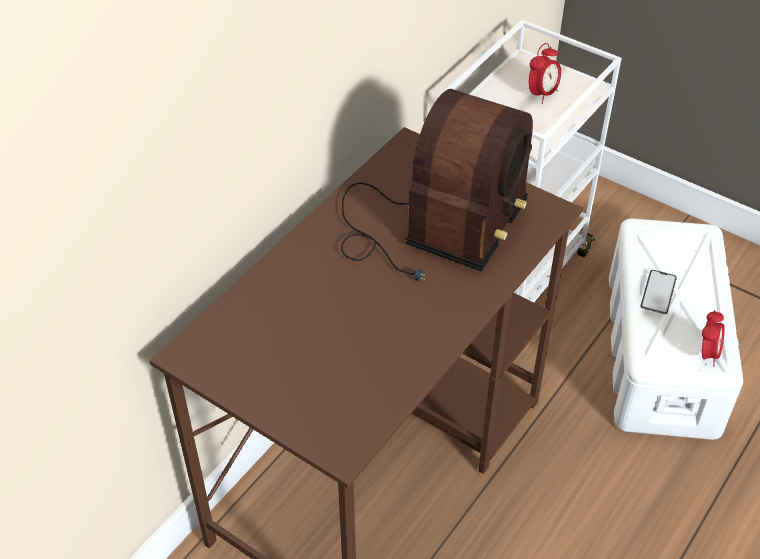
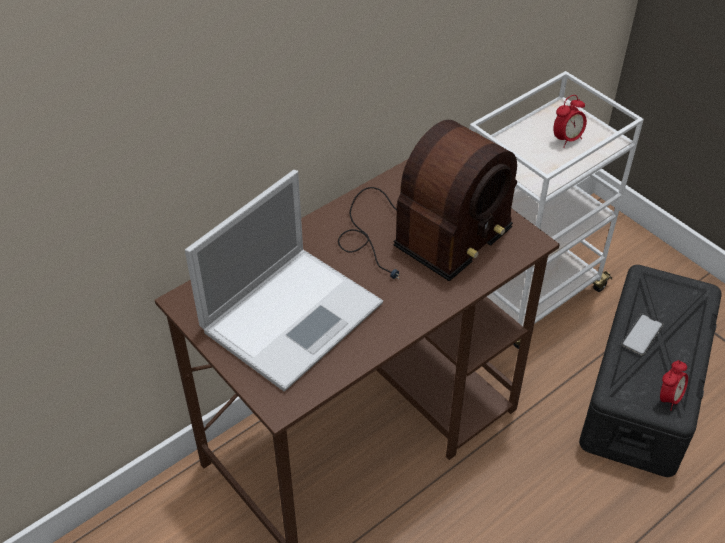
camera: 15 degrees right, 0 degrees up
white storage box [609,218,743,440] -> black storage box [579,265,722,477]
none -> laptop [185,170,383,391]

